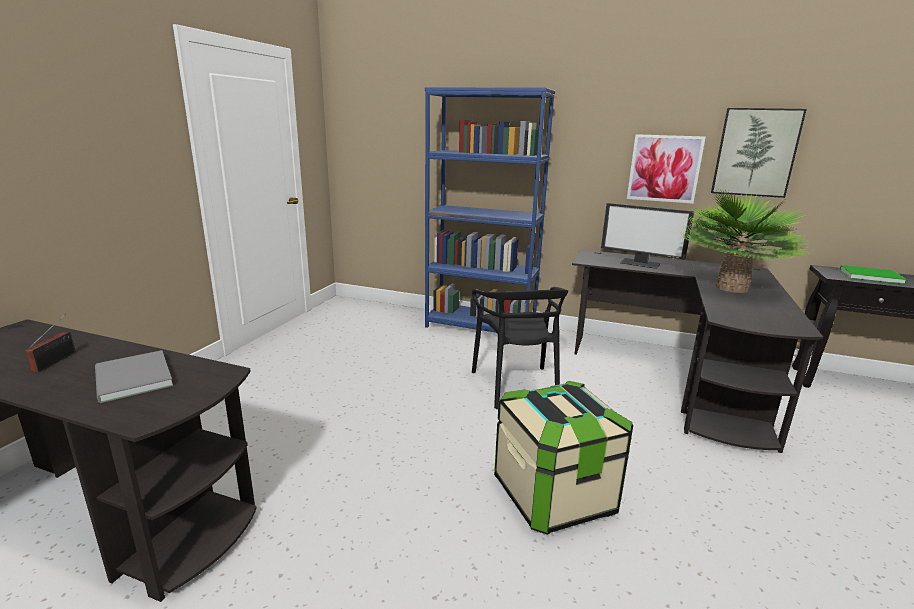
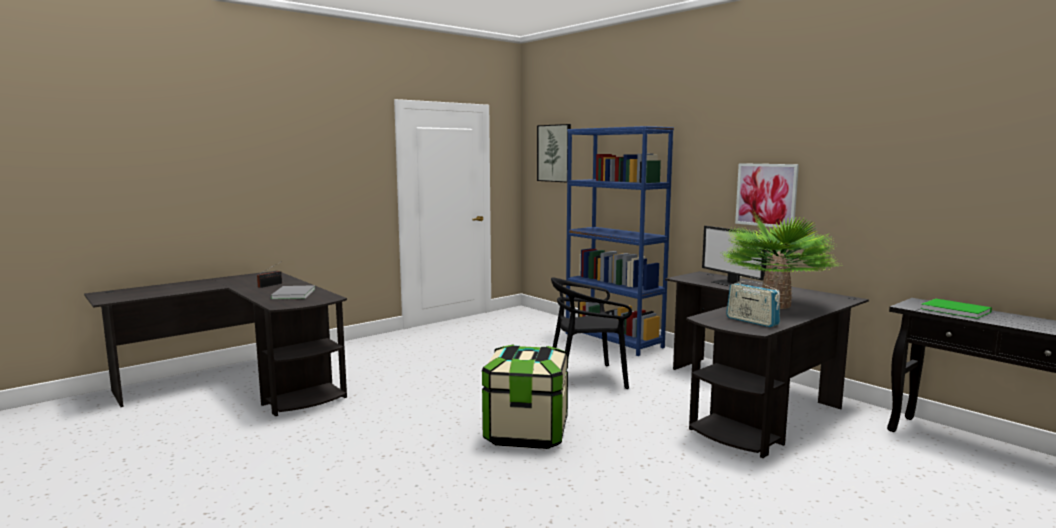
camera: 30 degrees right, 10 degrees down
black chair [472,287,568,409] -> black chair turned 60 degrees clockwise [551,278,632,389]
picture [711,108,807,198] -> picture moved to [537,124,571,182]
none -> radio [726,276,780,327]

